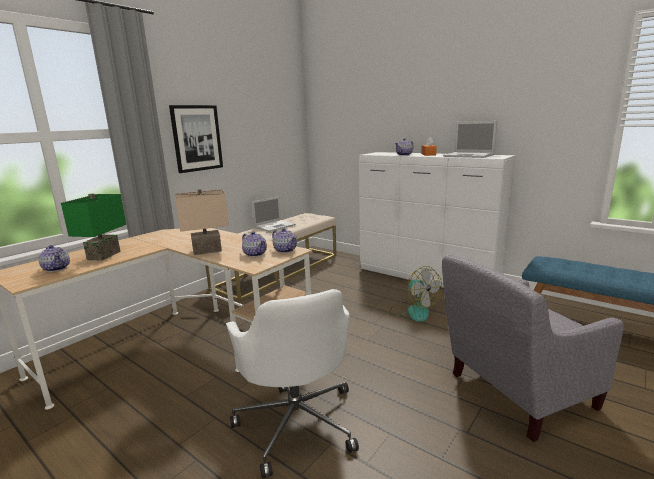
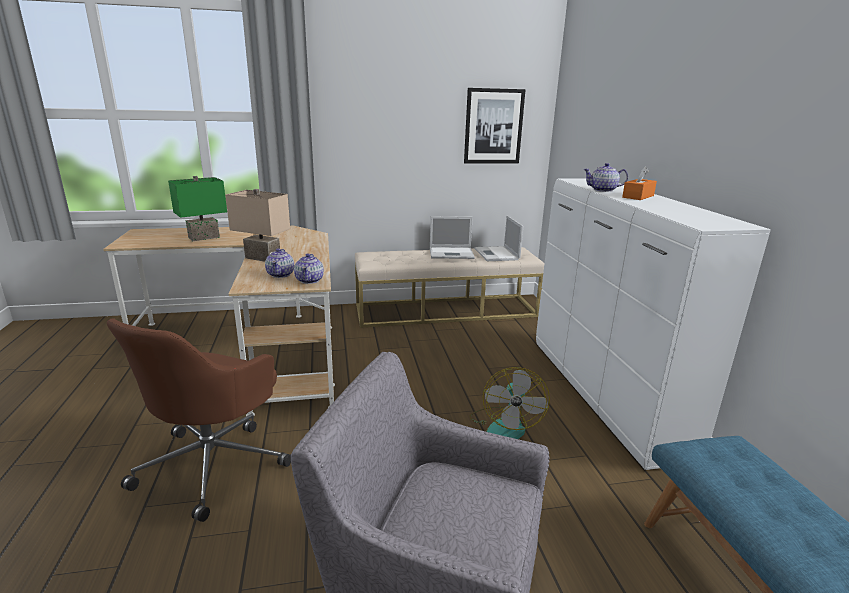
camera: 40 degrees right, 5 degrees up
teapot [39,245,70,272] -> none
picture [169,105,223,173] -> picture moved to [464,88,526,163]
white office chair [226,289,359,479] -> brown office chair [107,318,291,522]
laptop [443,121,497,158] -> laptop moved to [474,216,524,261]

